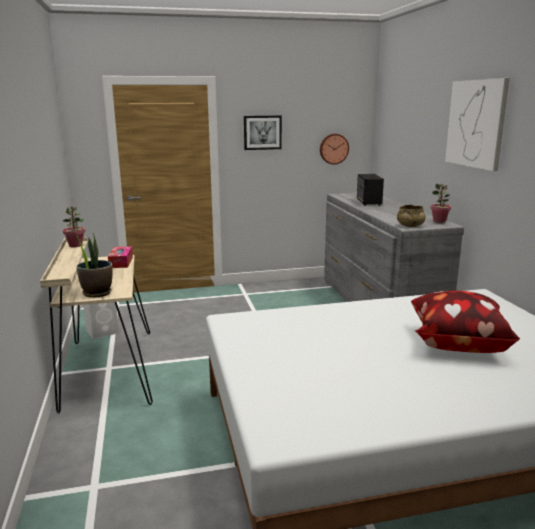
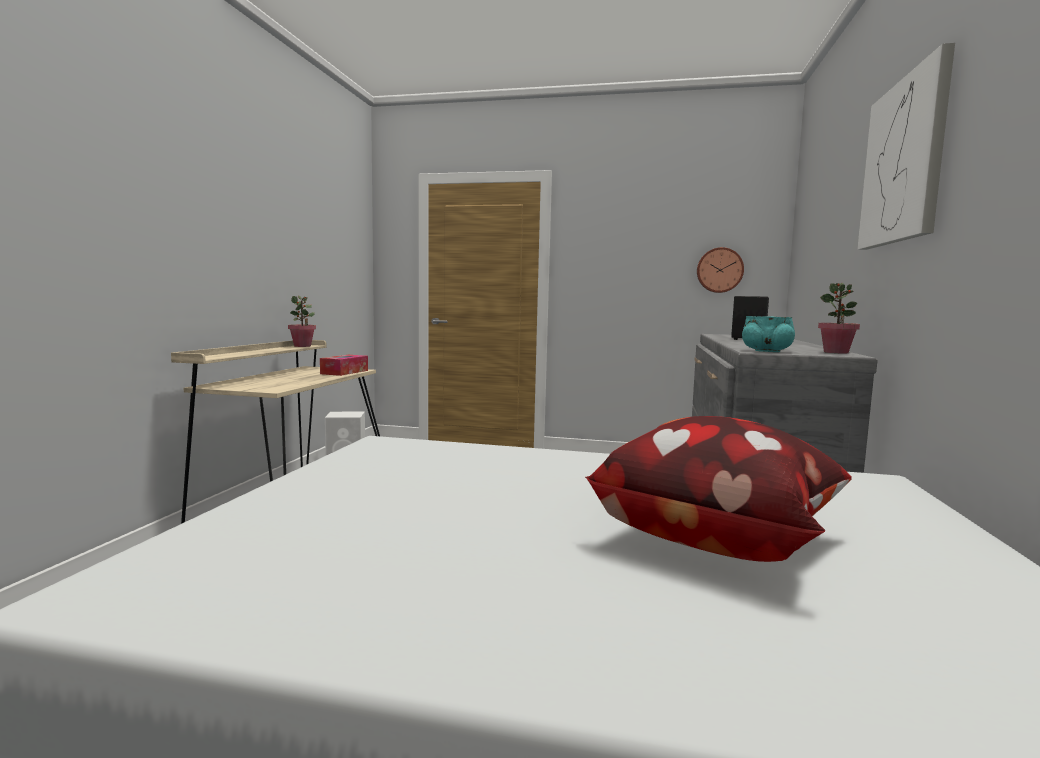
camera: 25 degrees right, 10 degrees down
potted plant [74,232,113,298] -> none
picture [244,115,282,150] -> none
beige bowl [397,205,426,227] -> turquoise bowl [742,316,795,352]

